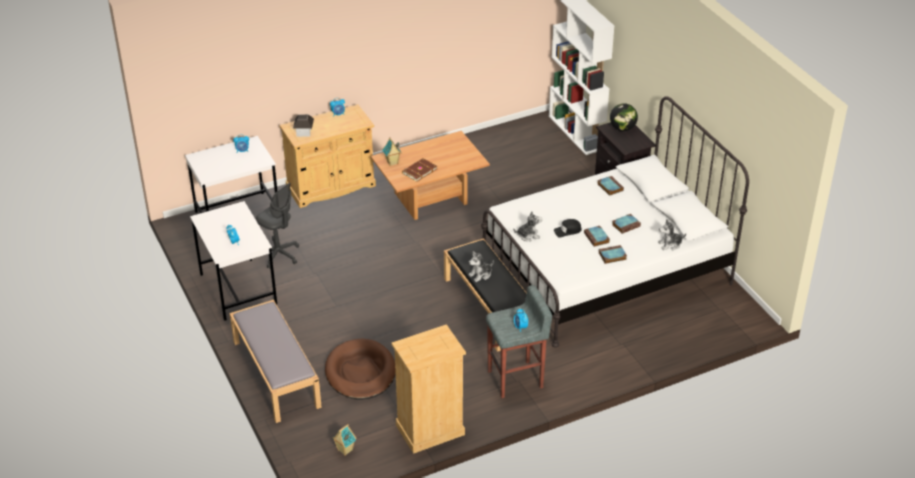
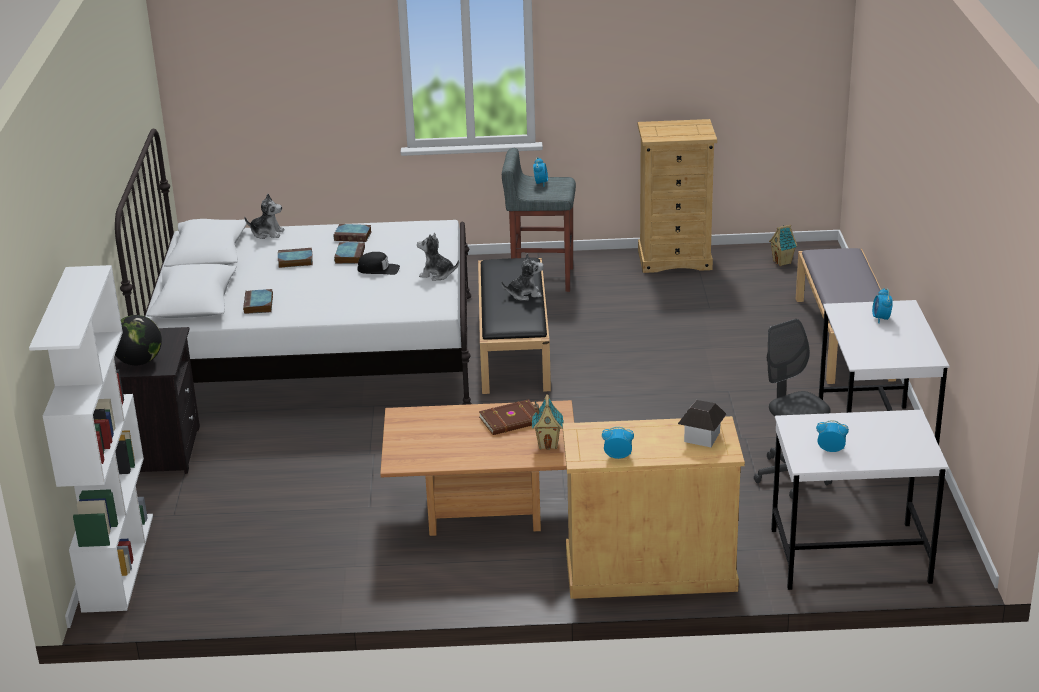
camera: 155 degrees left, 10 degrees down
brown dog bed [325,339,396,400] -> none

